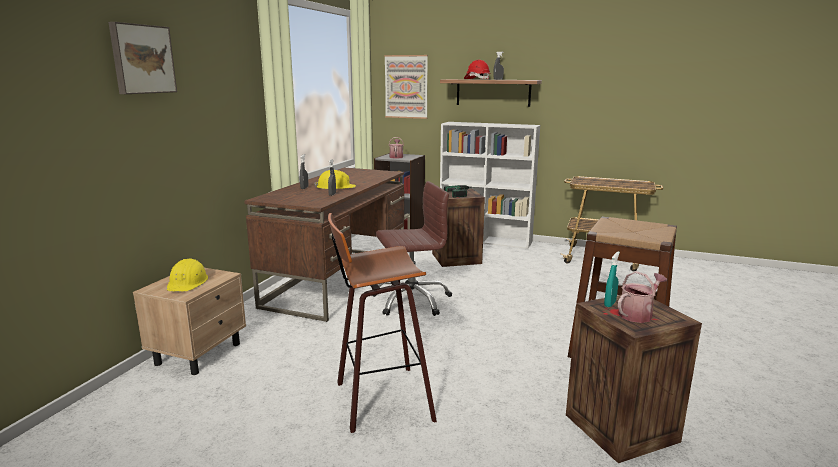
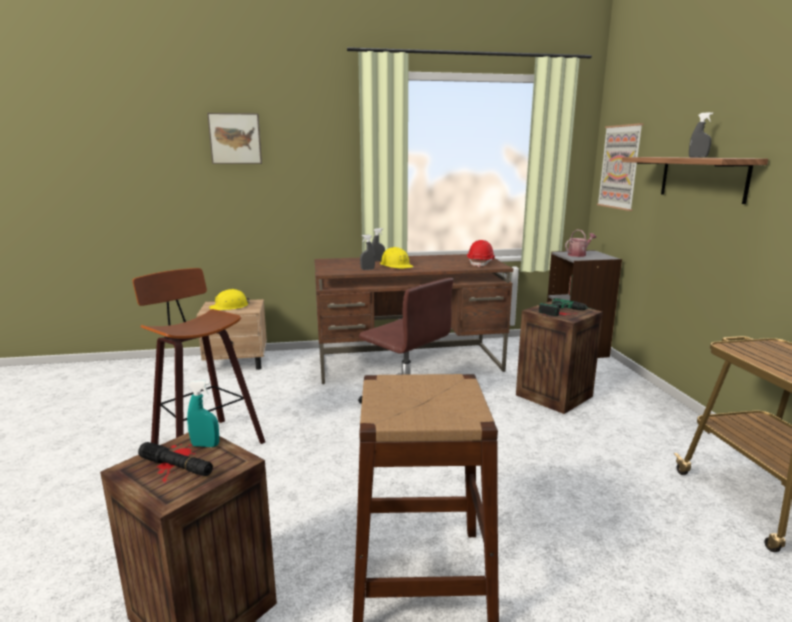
camera: 60 degrees right, 0 degrees up
white bookcase [440,122,540,249] -> none
red hard hat [464,60,490,80] -> red hard hat moved to [467,240,495,267]
watering can [618,271,667,323] -> black flashlight [138,442,213,476]

